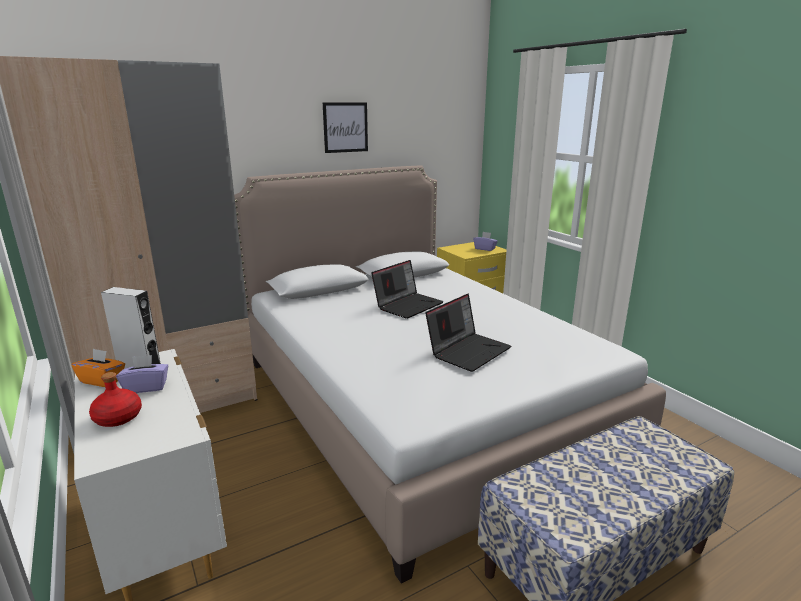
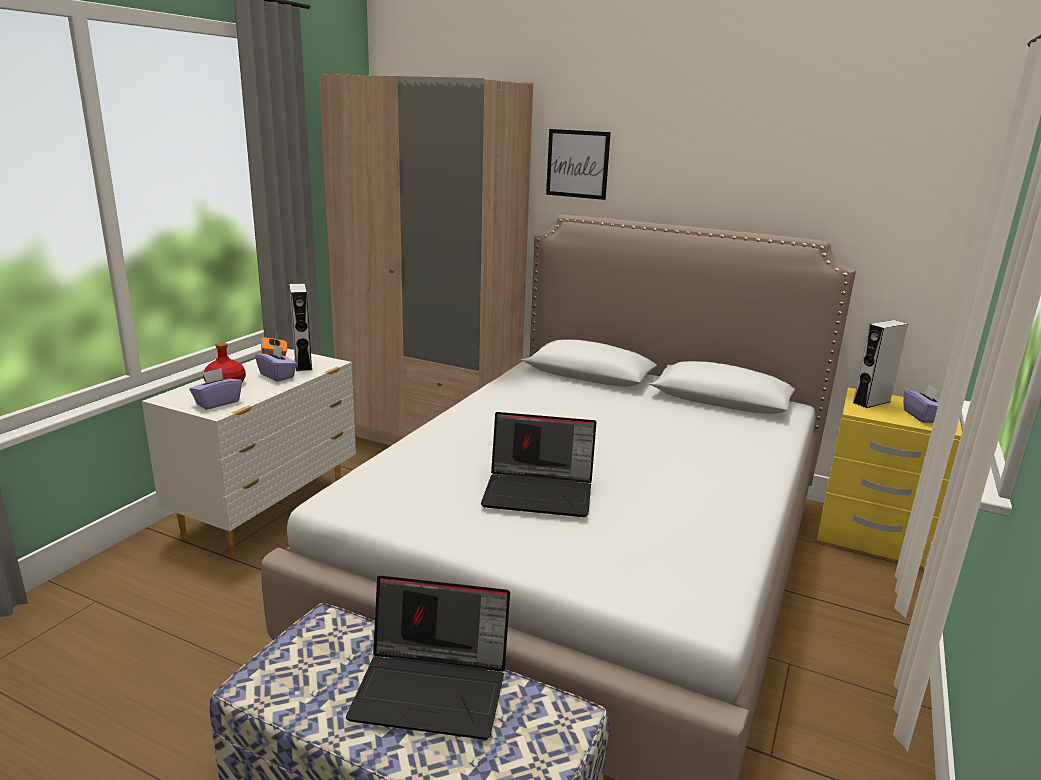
camera: 55 degrees right, 0 degrees up
picture [323,103,368,153] -> picture moved to [546,129,611,200]
laptop [371,260,444,319] -> laptop moved to [346,576,510,740]
none -> purple tissue box [190,368,242,410]
none -> grey speaker [853,320,908,408]

